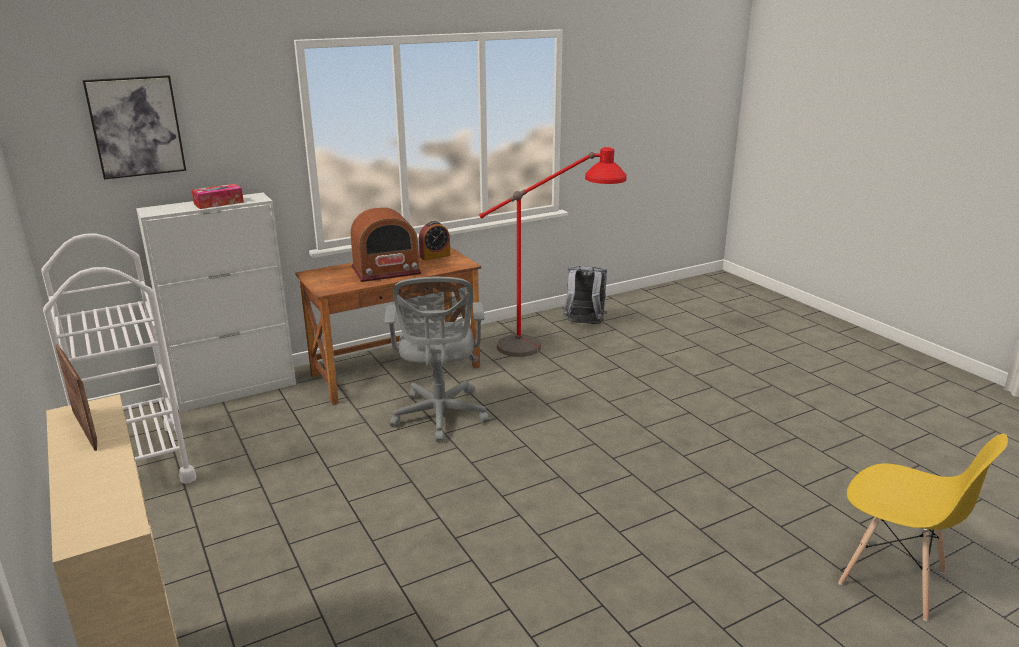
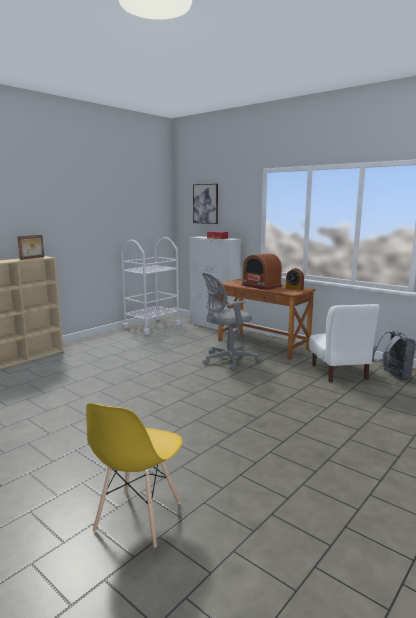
camera: 70 degrees right, 10 degrees down
red floor lamp [479,147,627,357] -> white chair [309,304,379,382]

